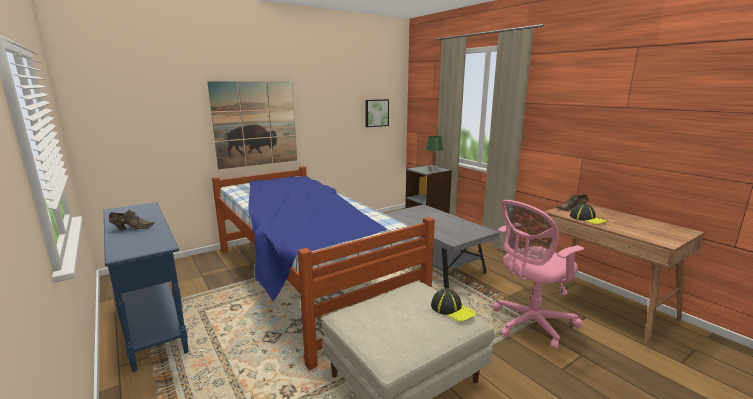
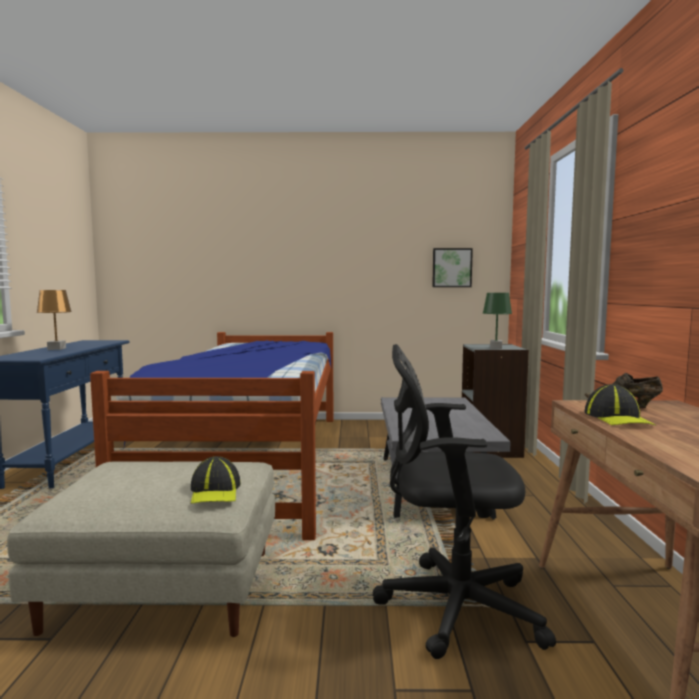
camera: 35 degrees right, 10 degrees down
brown shoe [109,210,155,230] -> brown table lamp [37,290,72,350]
picture [207,82,297,169] -> none
pink office chair [492,200,584,350] -> black office chair [373,344,556,659]

